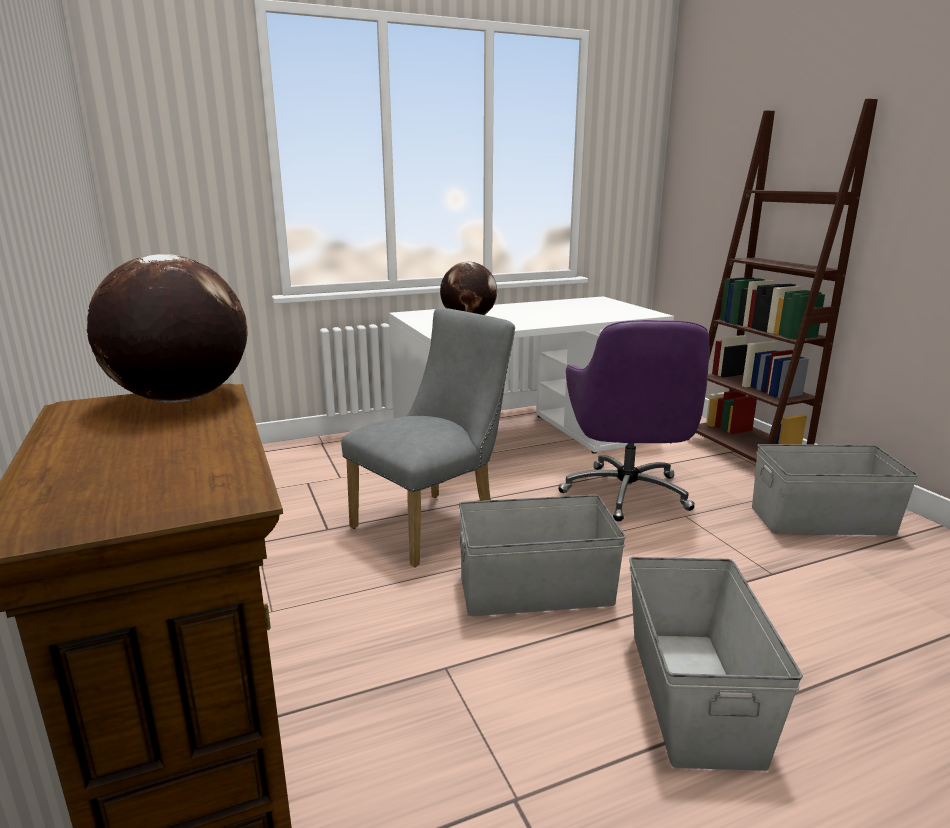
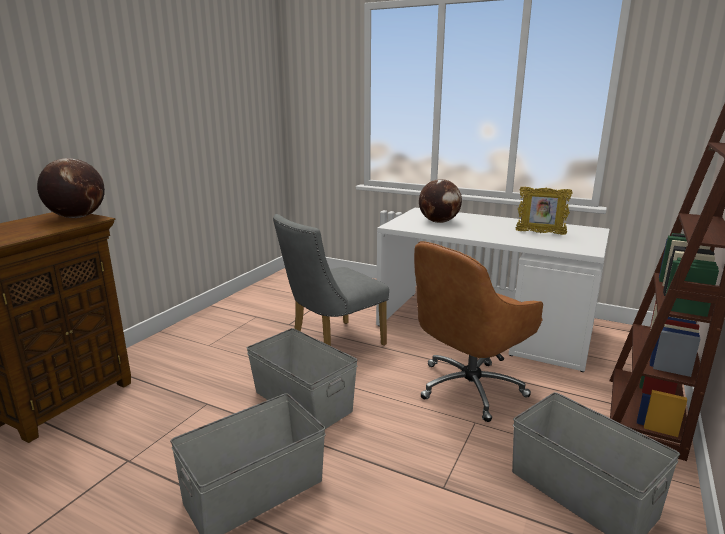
camera: 50 degrees right, 0 degrees up
grey chair [341,308,515,567] -> grey chair turned 135 degrees clockwise [273,214,389,346]
purple office chair [559,320,709,521] -> brown office chair [414,241,543,422]
none -> picture frame [515,187,573,235]

